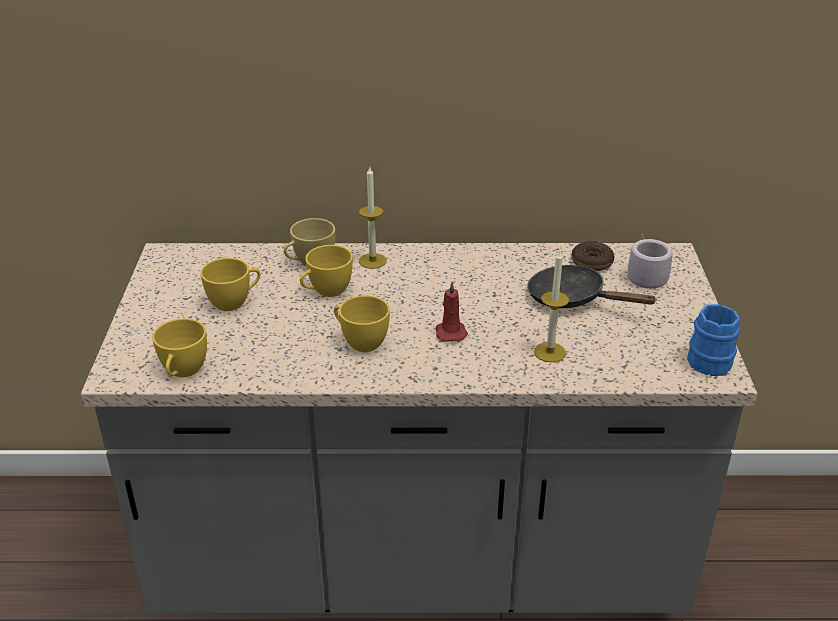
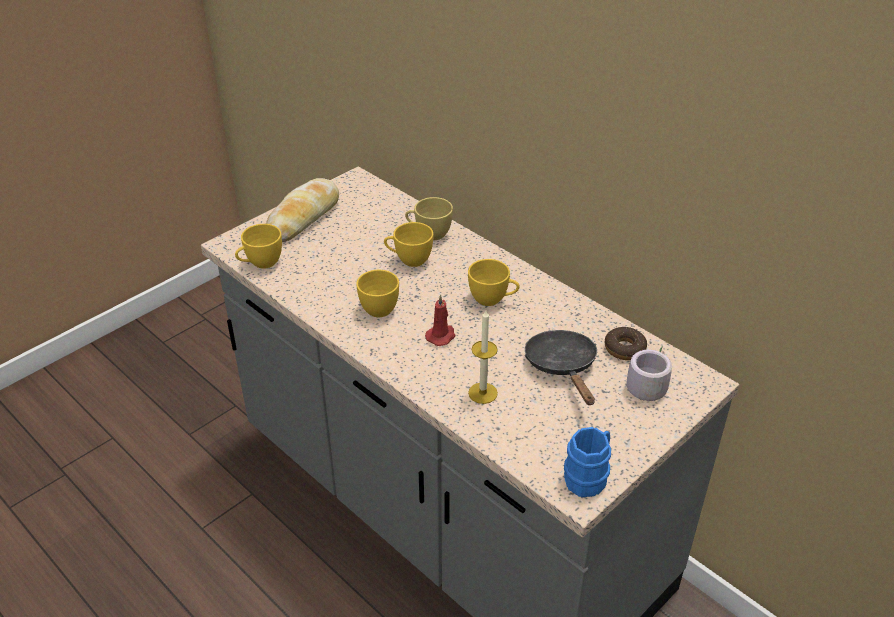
camera: 45 degrees right, 5 degrees up
yellow cup [200,258,260,311] -> yellow cup moved to [468,259,520,306]
candle [359,167,387,269] -> none
none -> bread [266,178,339,242]

